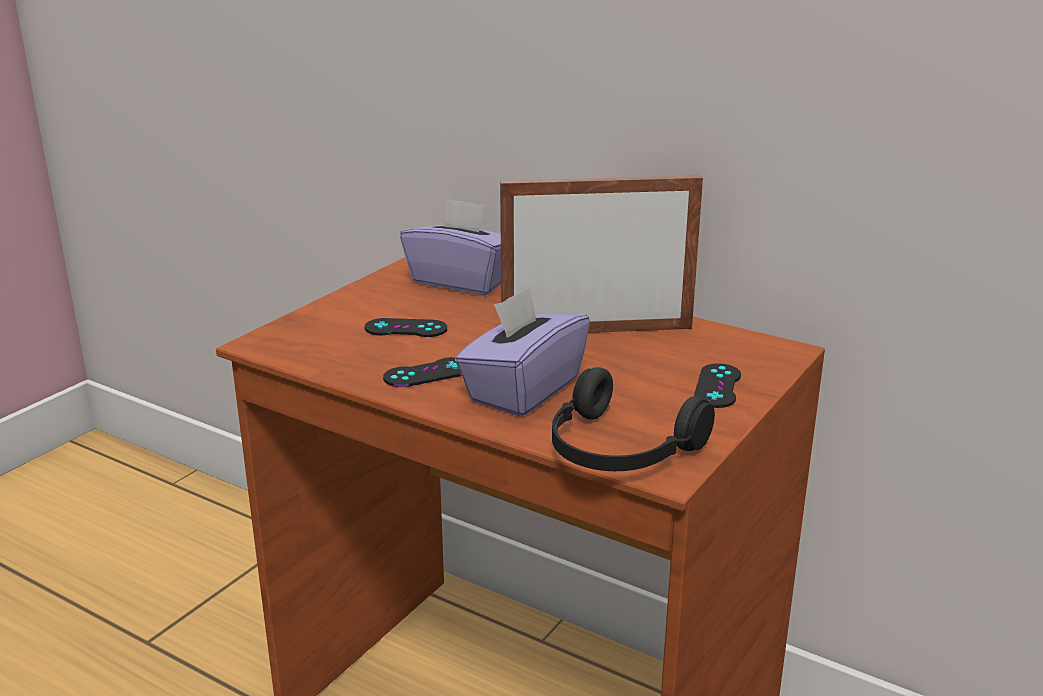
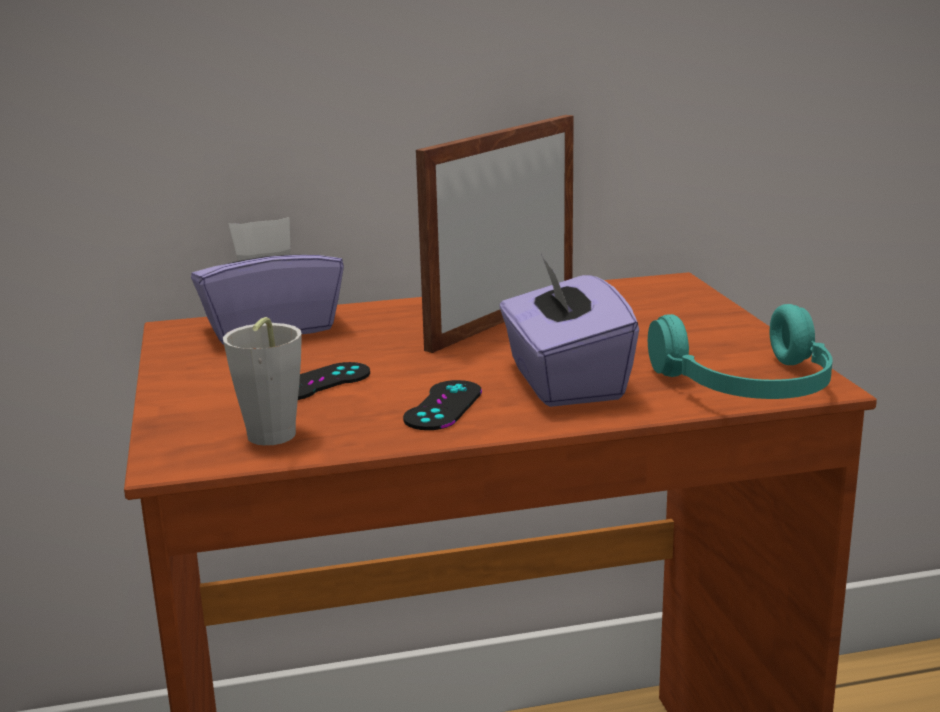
camera: 45 degrees left, 5 degrees down
black headphones [552,367,715,471] -> turquoise headphones [648,304,833,399]
black game controller [694,363,741,408] -> none
none -> grey cup [223,317,302,446]

